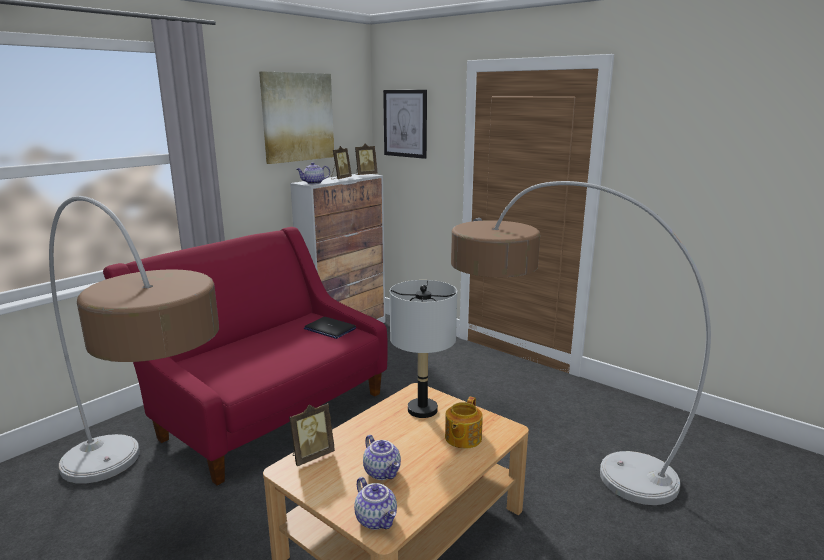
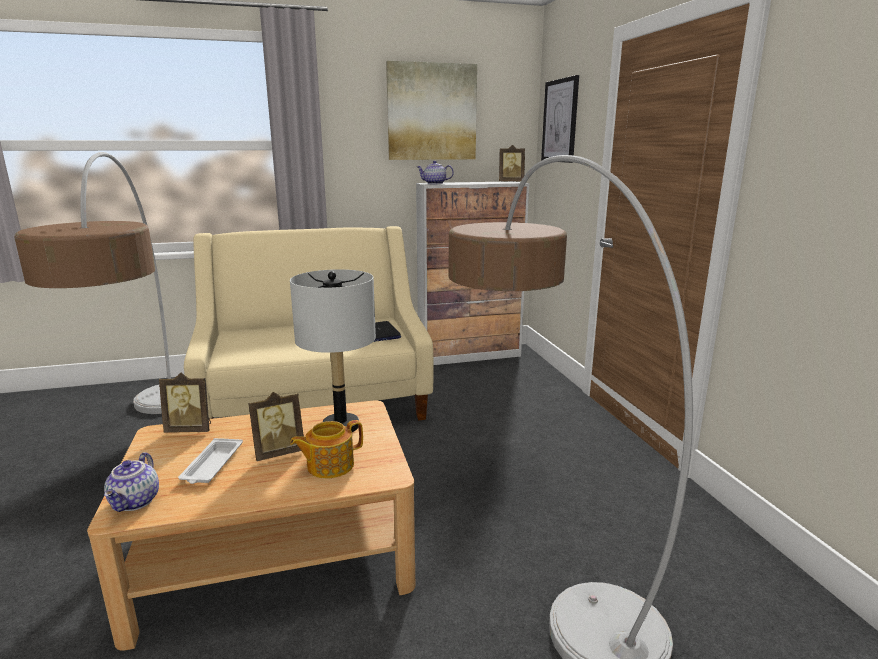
camera: 35 degrees right, 0 degrees up
red sofa [103,227,388,486] -> beige sofa [184,226,434,420]
picture frame [331,146,352,179] -> picture frame moved to [248,392,304,461]
teapot [363,435,401,480] -> white tray [178,438,243,484]

